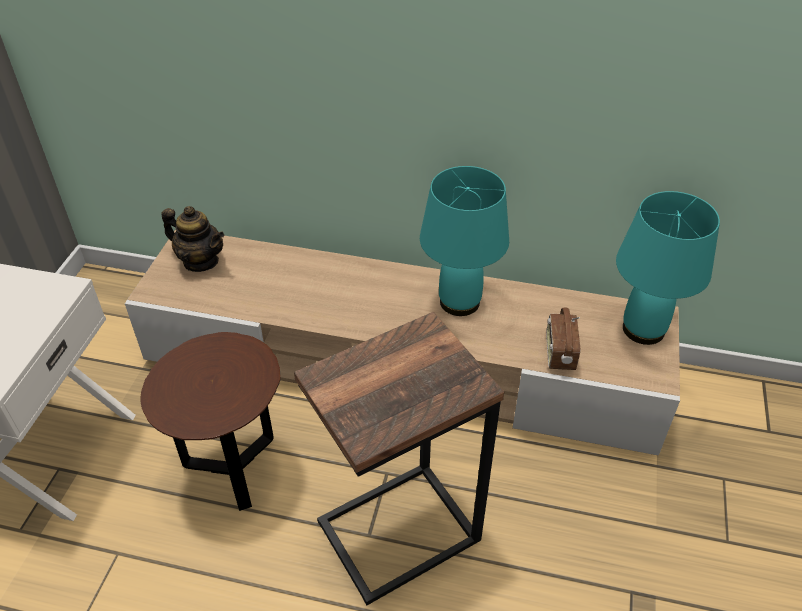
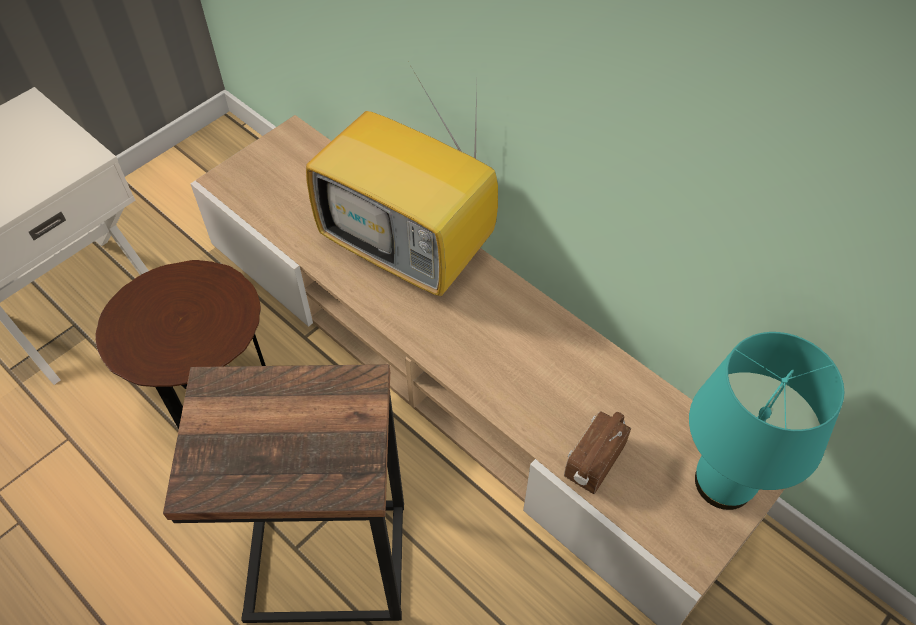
camera: 30 degrees right, 10 degrees up
teapot [162,206,224,272] -> none
turquoise table lamp [420,166,509,316] -> none
none -> television [306,67,498,296]

